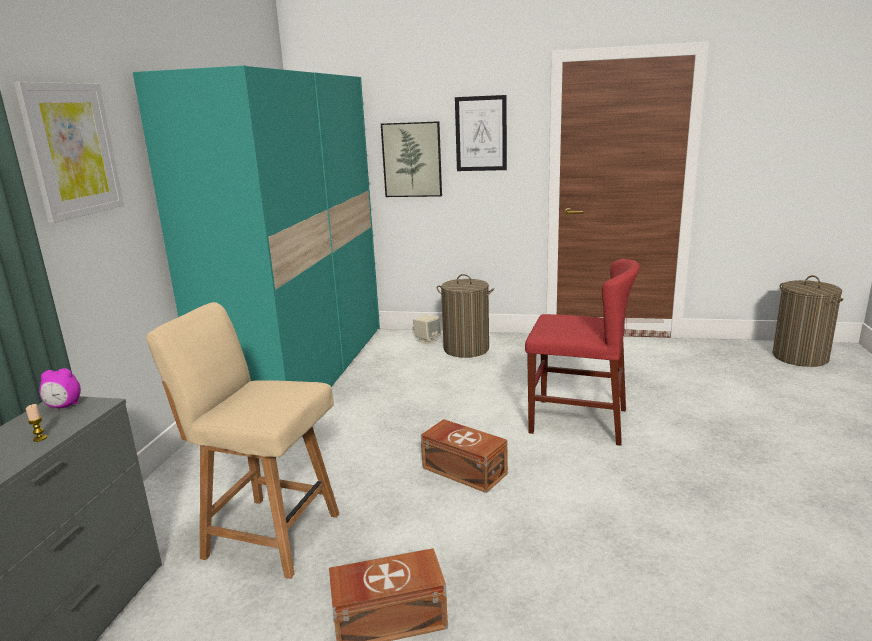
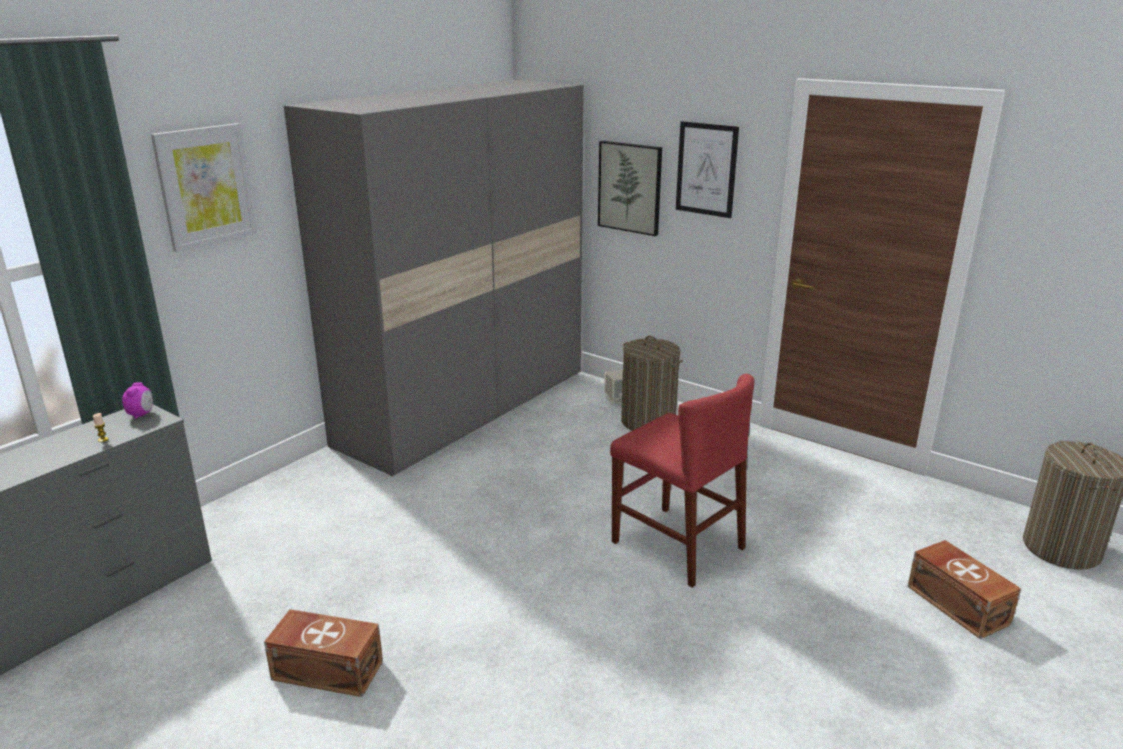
camera: 25 degrees right, 5 degrees up
alarm clock [39,368,81,408] -> alarm clock turned 105 degrees counterclockwise [122,382,153,419]
turquoise wardrobe [133,65,380,387] -> grey wardrobe [284,80,584,476]
beige chair [146,302,339,579] -> none
brown storage box [421,419,508,493] -> brown storage box moved to [907,540,1021,639]

